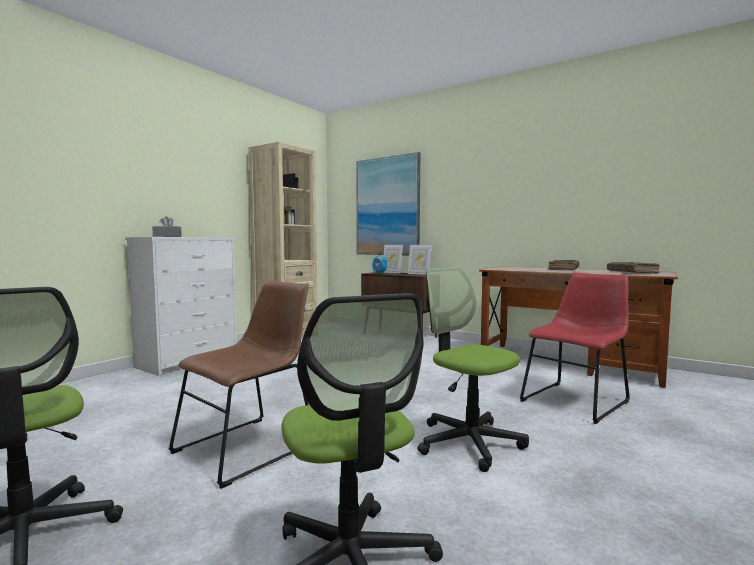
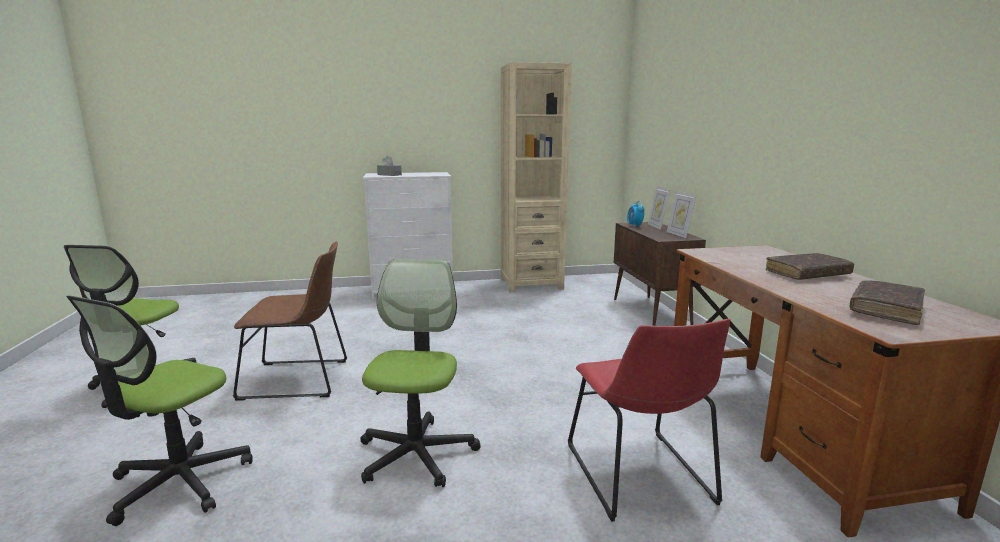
camera: 45 degrees right, 10 degrees up
picture [356,152,420,255] -> none
red chair [520,273,630,424] -> red chair turned 75 degrees clockwise [568,319,731,522]

